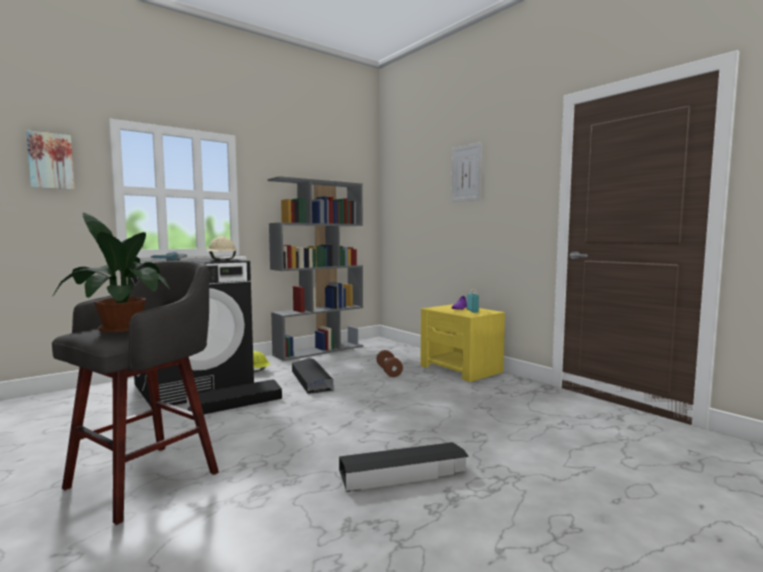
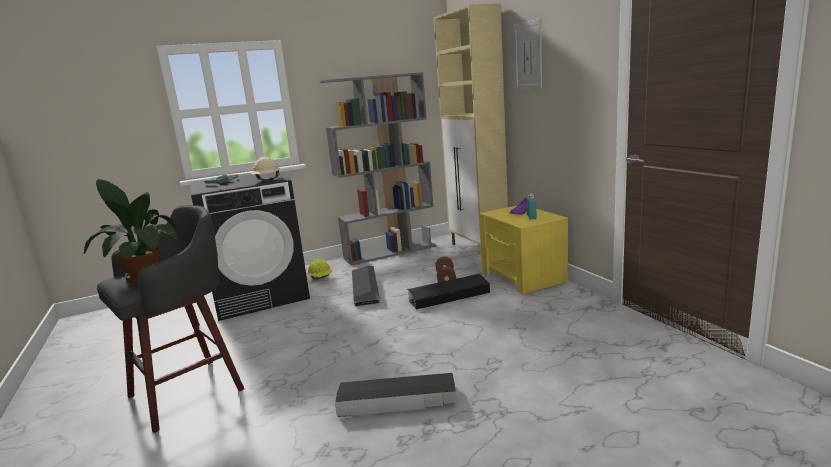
camera: 15 degrees right, 10 degrees up
picture [26,130,75,190] -> none
black storage box [187,379,282,414] -> black storage box moved to [407,274,490,310]
none -> beige cabinet [434,4,508,246]

